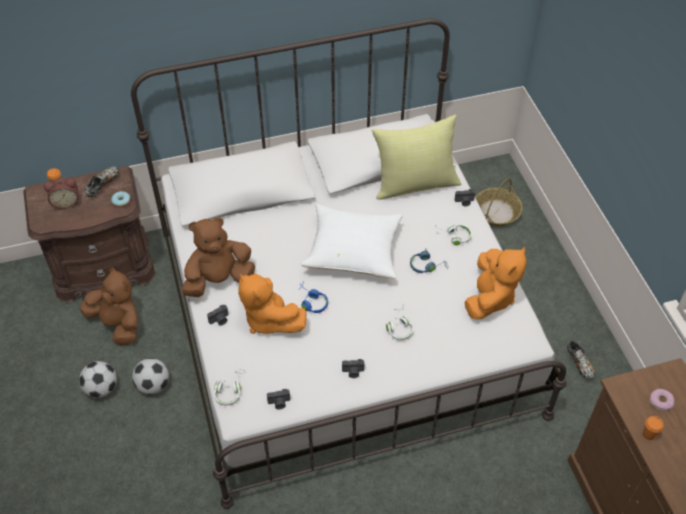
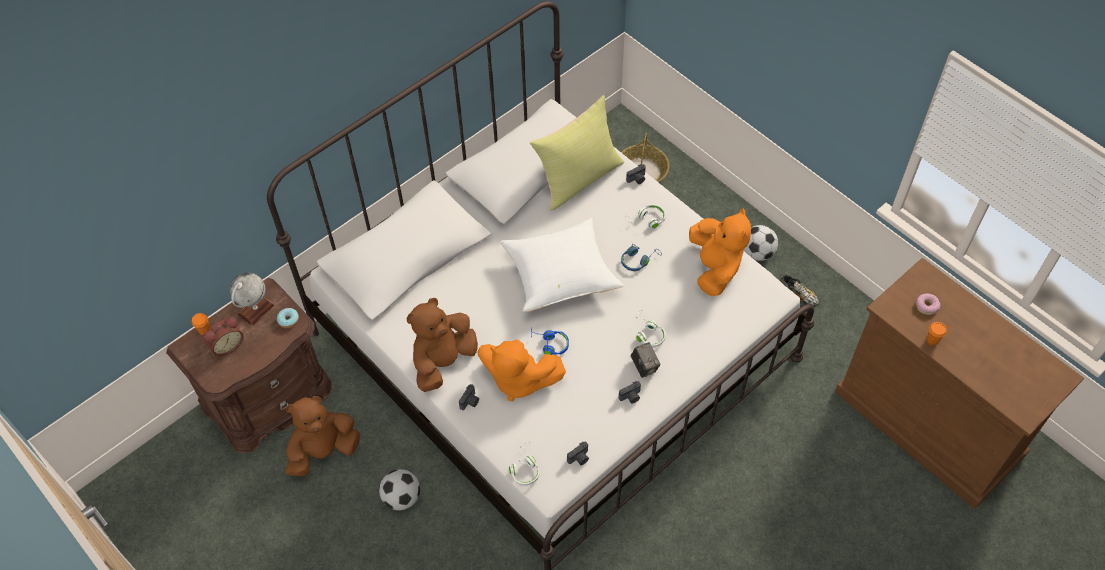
camera: 25 degrees left, 5 degrees up
football [79,361,117,398] -> football moved to [744,225,778,261]
brown plush toy [80,267,138,345] -> brown plush toy turned 45 degrees counterclockwise [285,396,360,476]
shoe [85,166,119,198] -> globe [230,273,274,326]
none -> camera [631,342,661,378]

